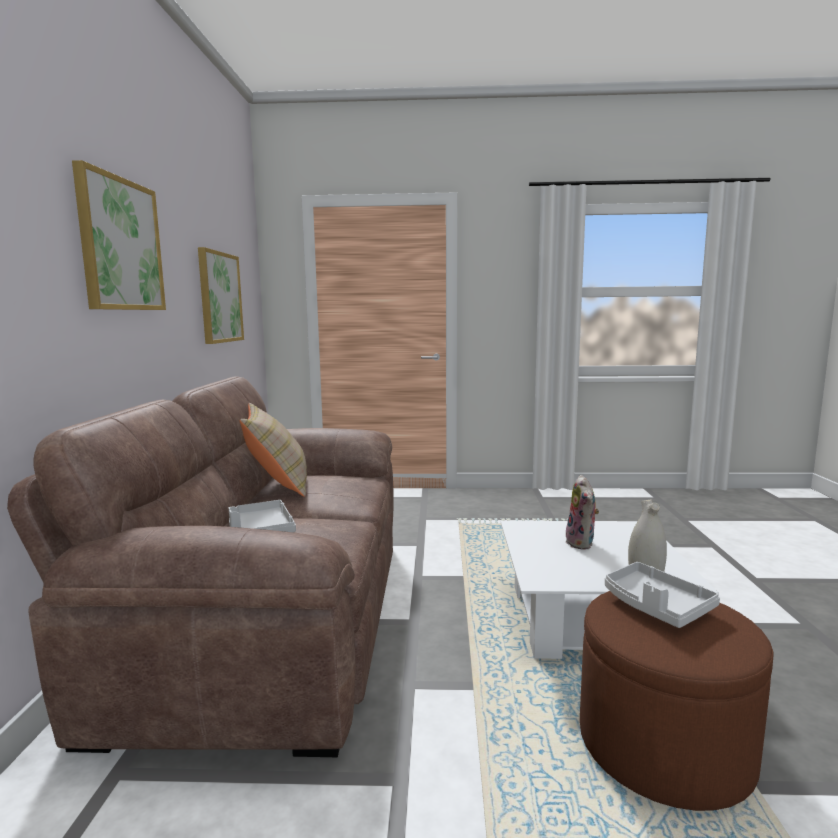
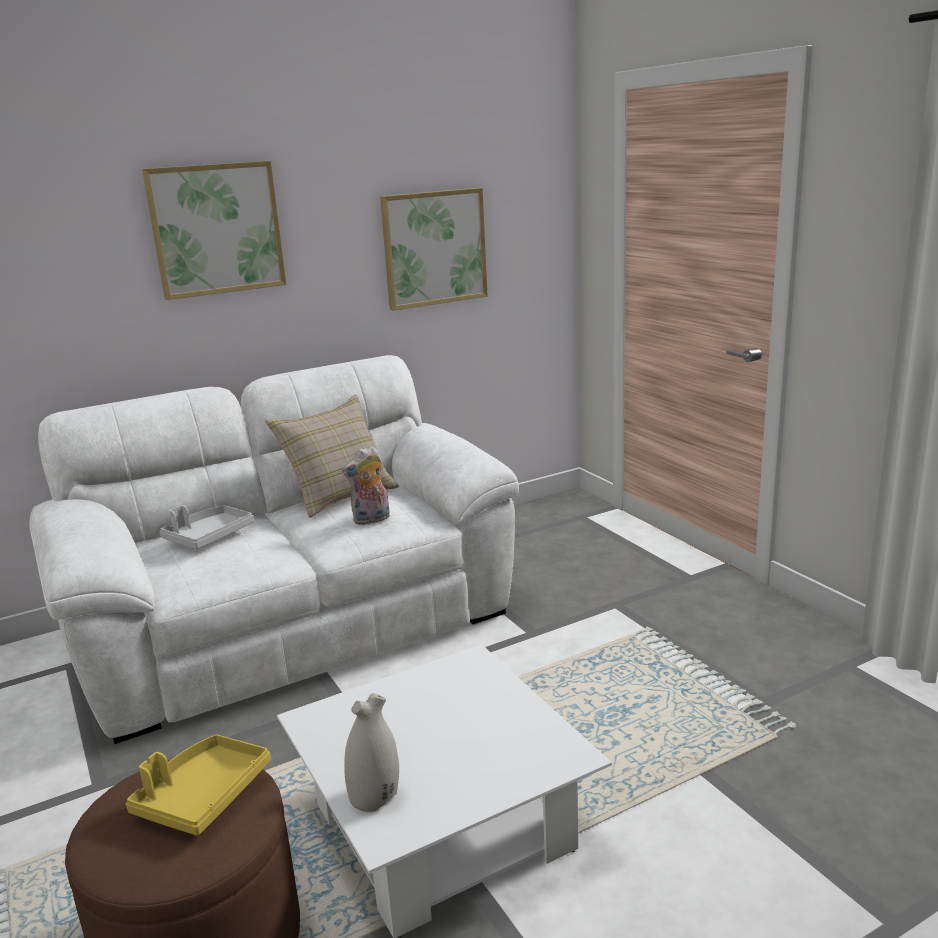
camera: 60 degrees right, 10 degrees up
brown sofa [7,376,394,757] -> white sofa [29,355,519,744]
plush toy [566,475,599,550] -> plush toy moved to [342,445,390,525]
grey tray [605,562,720,628] -> yellow tray [126,734,271,836]

